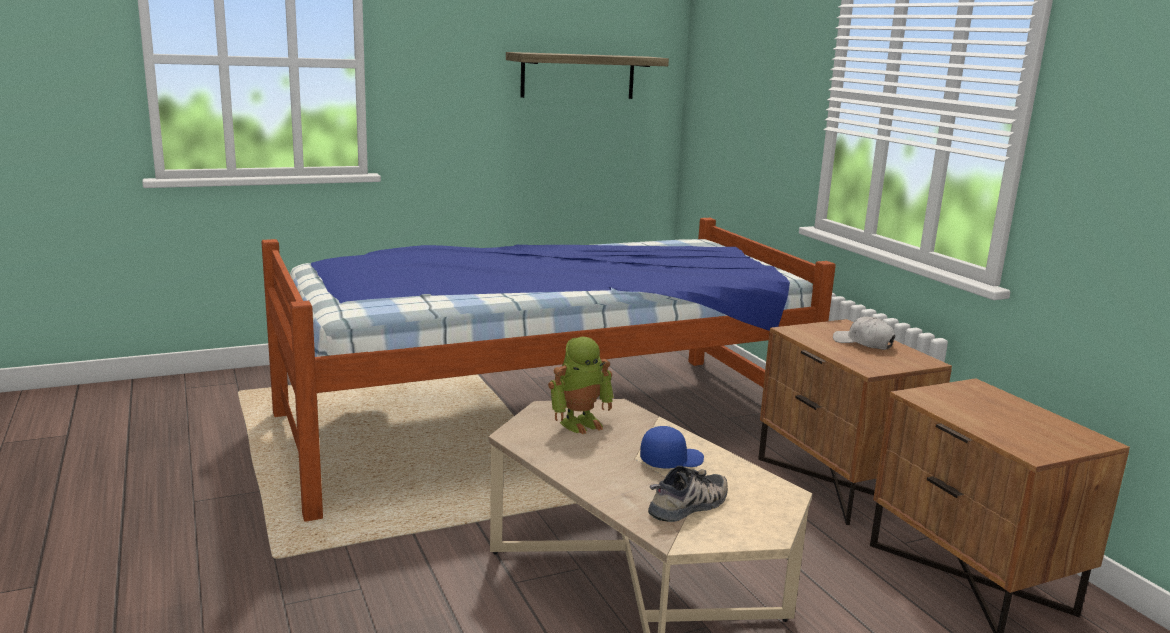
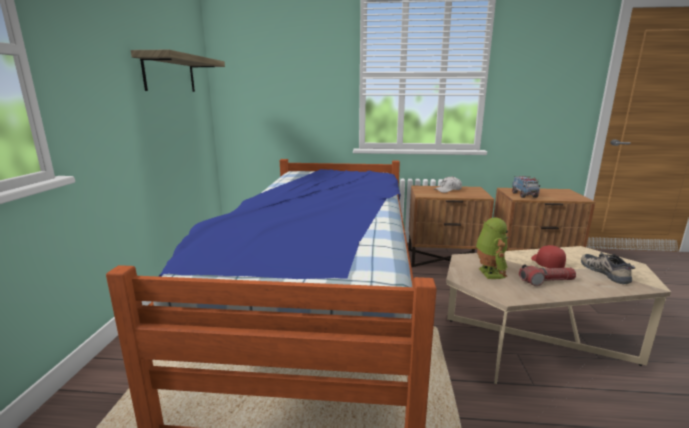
camera: 60 degrees left, 0 degrees up
blue cap [640,426,704,469] -> red cap [531,245,566,268]
none -> toy truck [512,176,540,198]
none -> flashlight [519,264,576,286]

